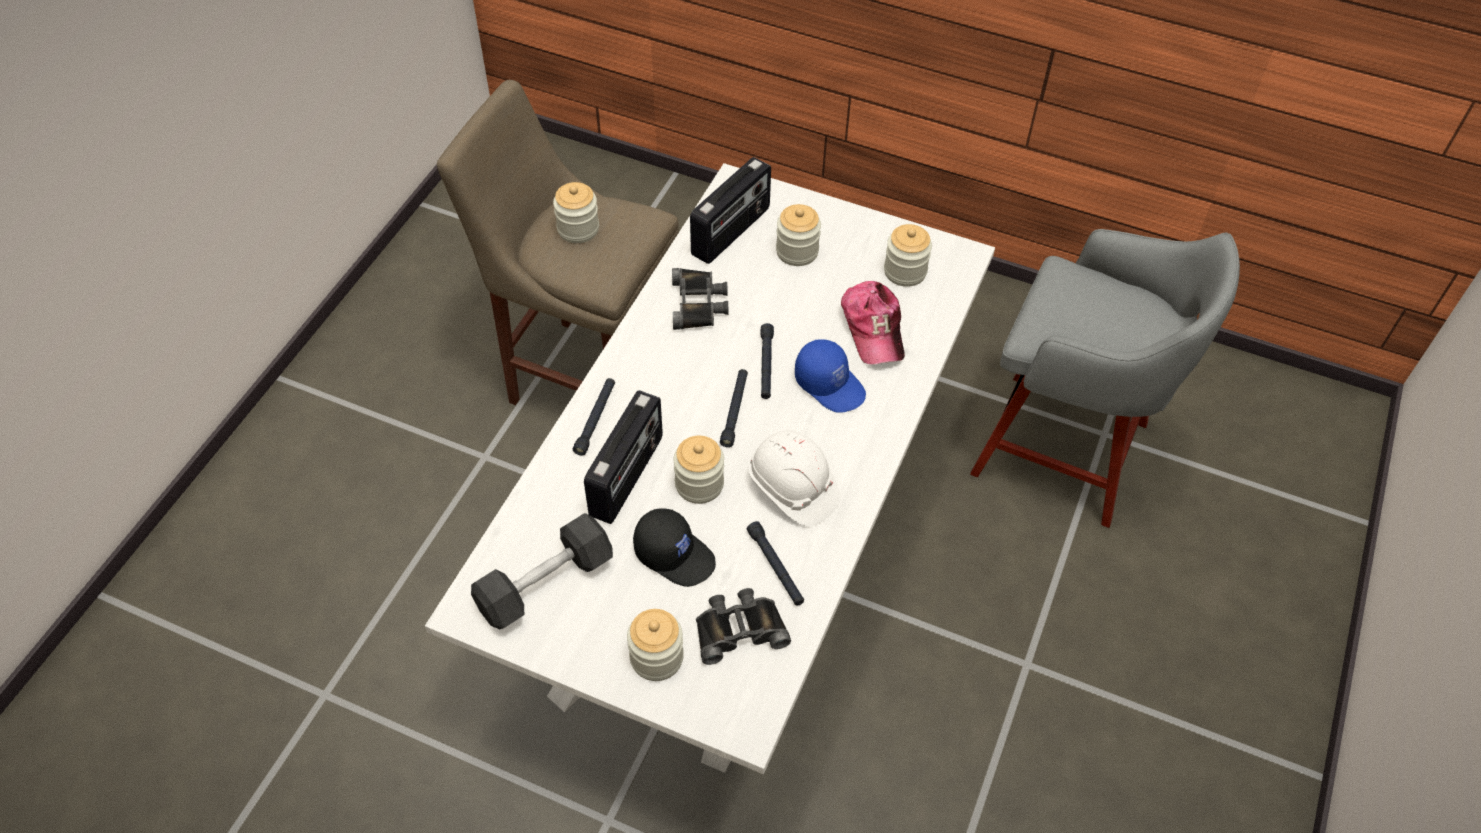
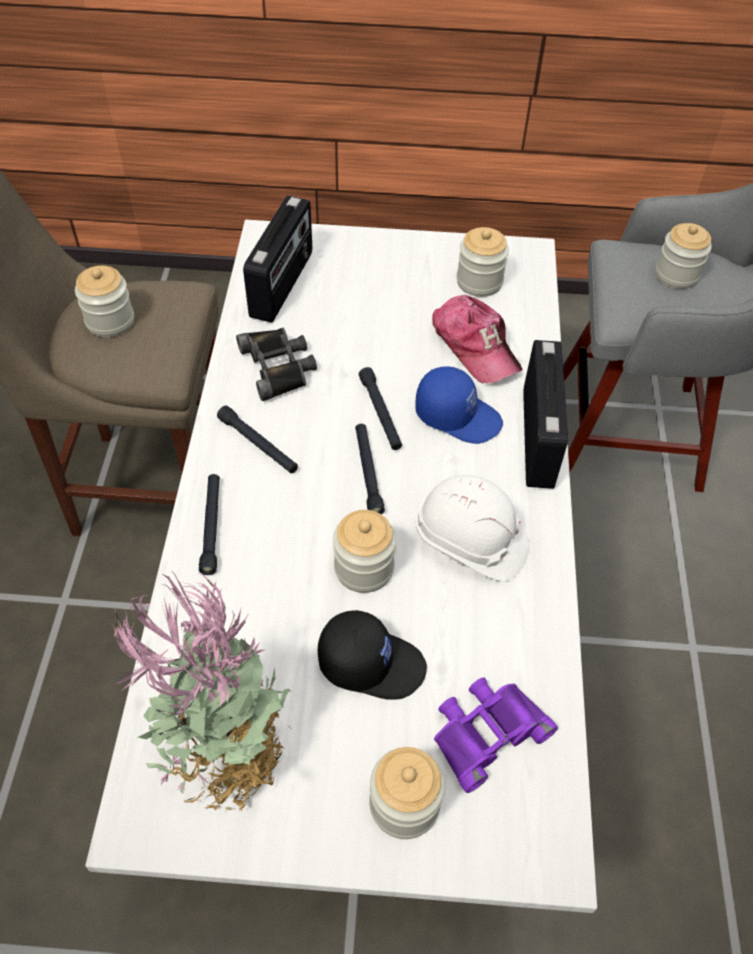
camera: 20 degrees left, 0 degrees up
black dumbbell [471,513,613,629] -> potted plant [110,573,292,812]
radio [584,390,663,524] -> radio moved to [523,340,568,489]
black binoculars [696,588,791,665] -> purple binoculars [434,678,558,793]
black flashlight [747,521,804,606] -> black flashlight moved to [217,406,298,473]
jar [776,204,821,266] -> jar moved to [655,223,712,289]

